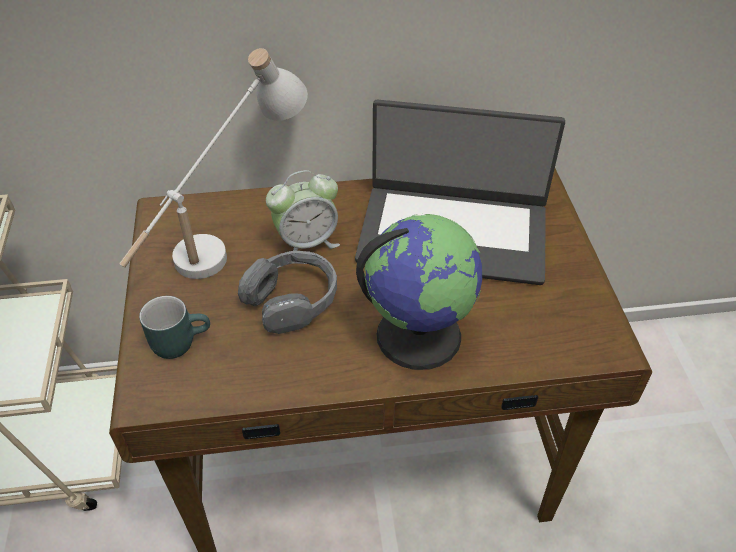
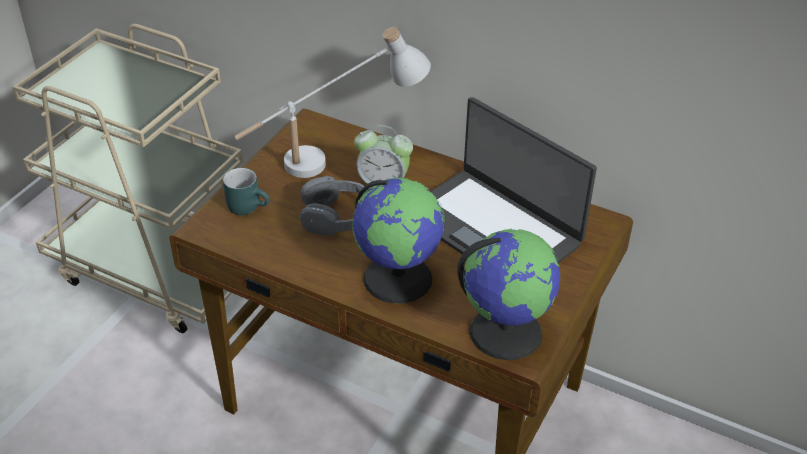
camera: 35 degrees right, 5 degrees down
none -> globe [457,229,560,360]

